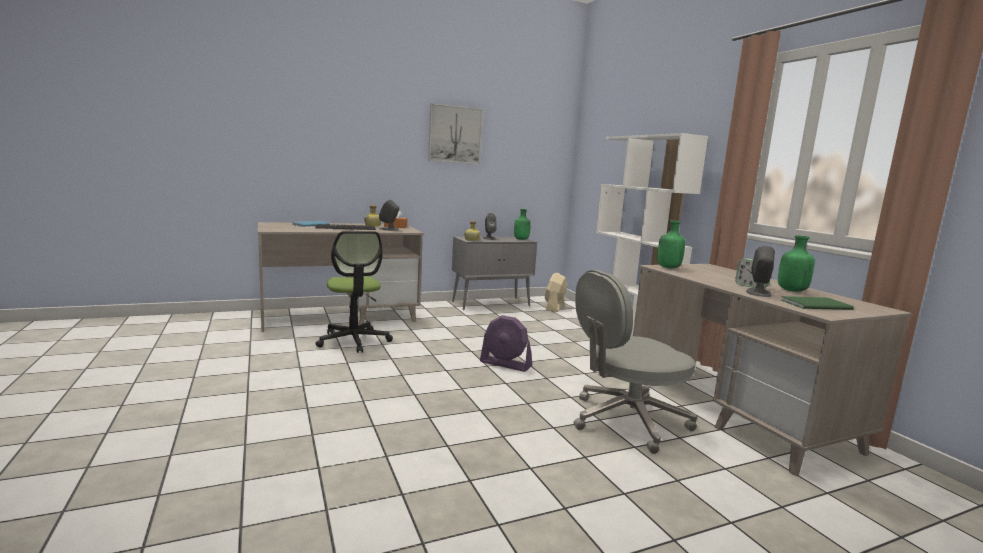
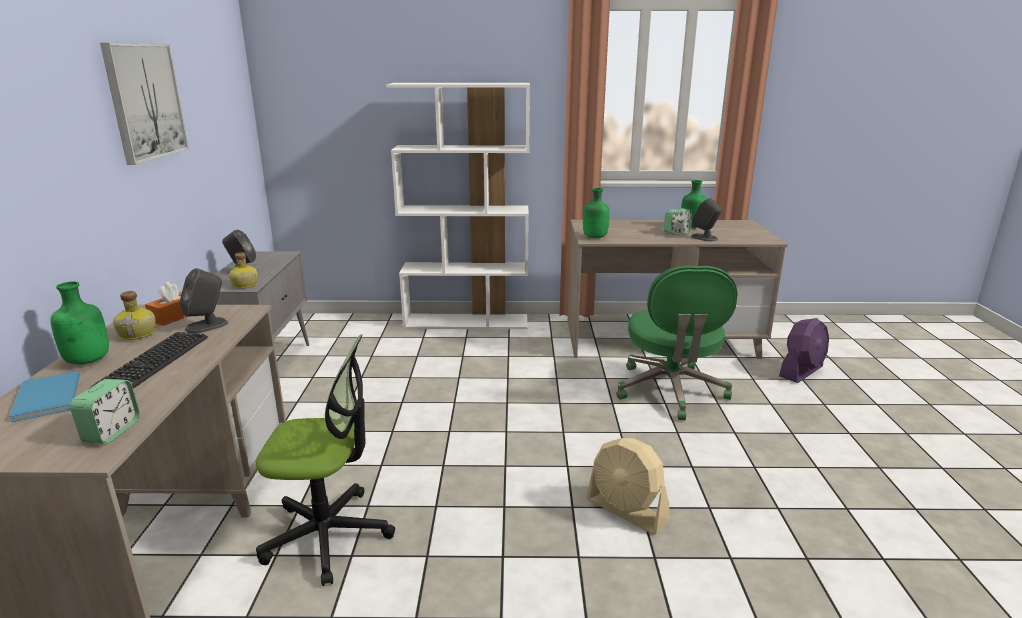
camera: 65 degrees left, 10 degrees up
purple fan [480,315,532,372] -> purple fan moved to [779,318,829,383]
green bottle [514,209,531,240] -> green bottle moved to [50,281,109,364]
beige fan [545,273,567,312] -> beige fan moved to [587,438,670,535]
grey office chair [574,270,697,454] -> green office chair [616,265,738,420]
green book [781,296,854,310] -> none
none -> alarm clock [70,379,140,444]

